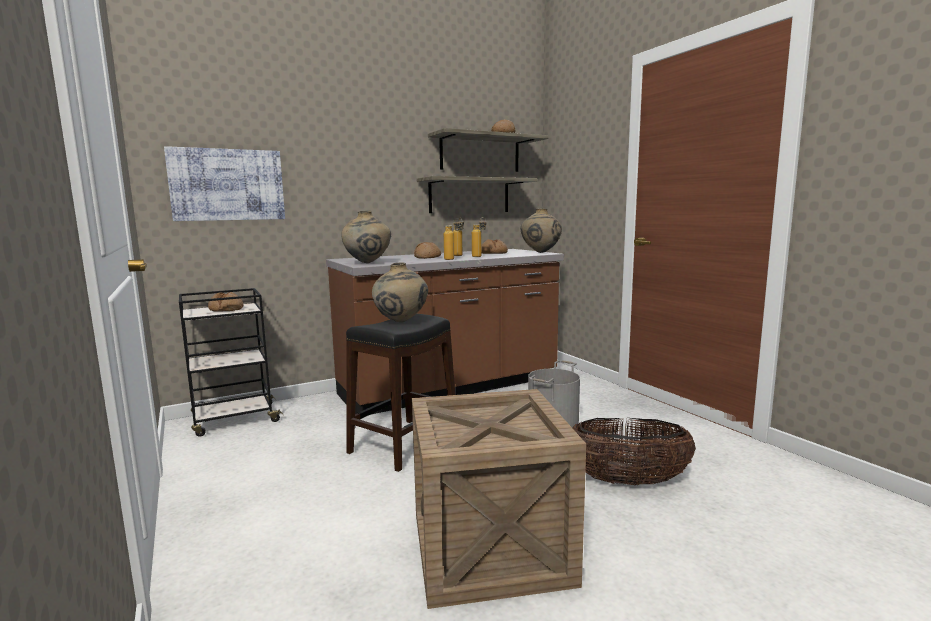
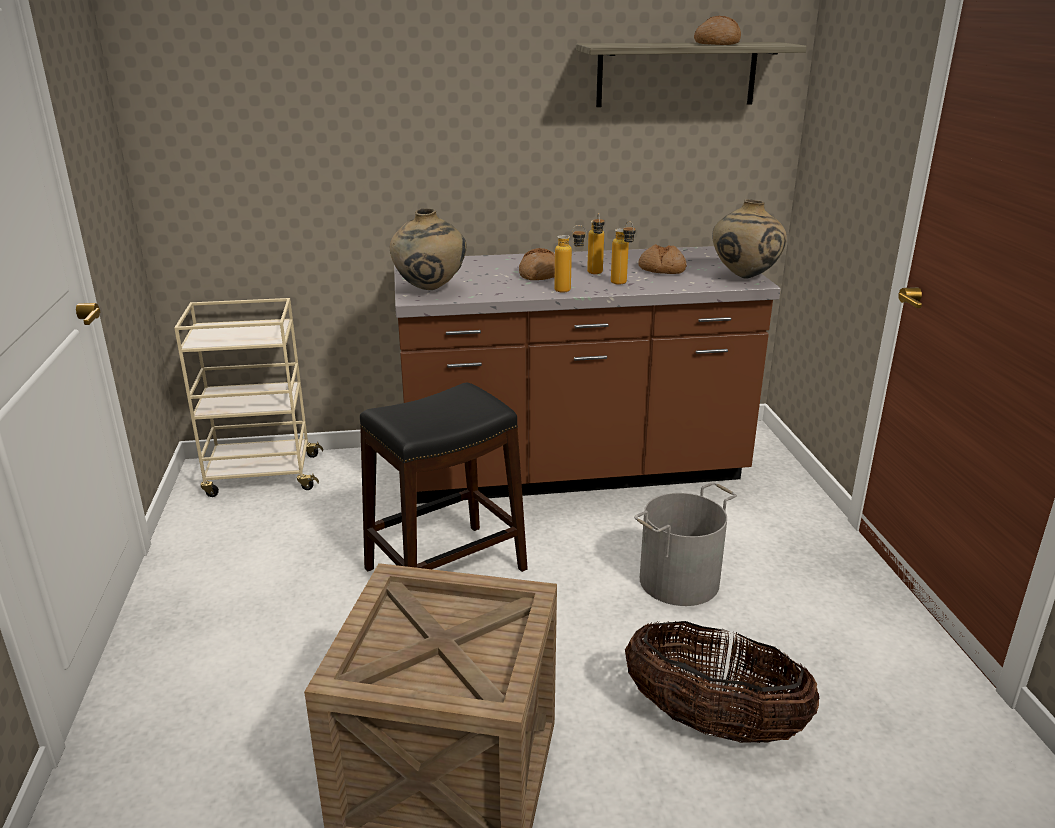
camera: 20 degrees right, 15 degrees up
picture [164,146,285,221] -> none
black cart [179,288,284,437] -> beige cart [174,298,323,497]
bread [208,292,243,312] -> none
beige vase [372,263,428,323] -> none
shelf [417,176,537,213] -> none

